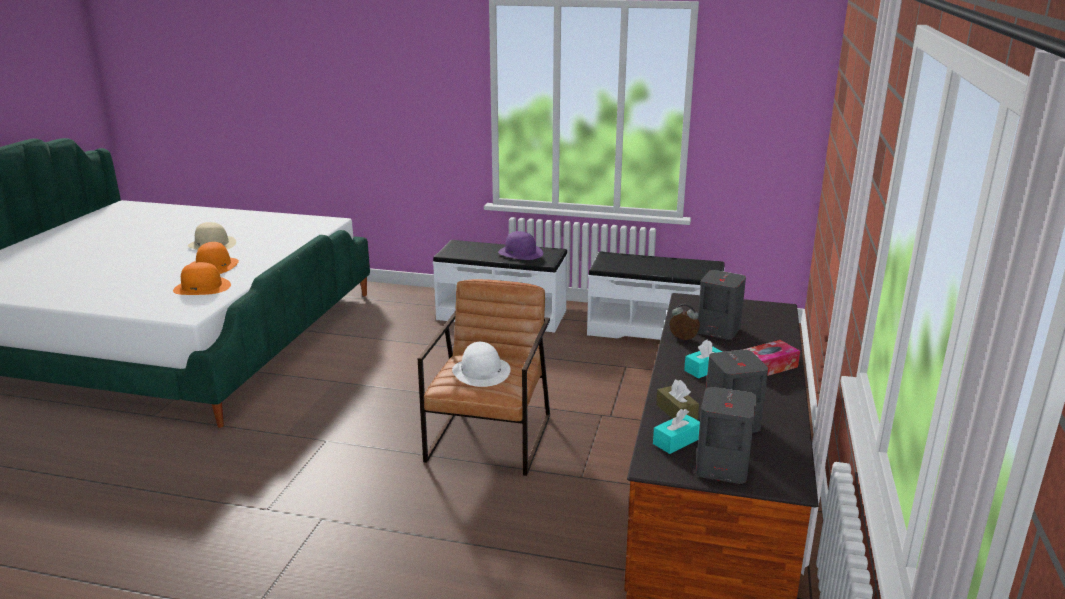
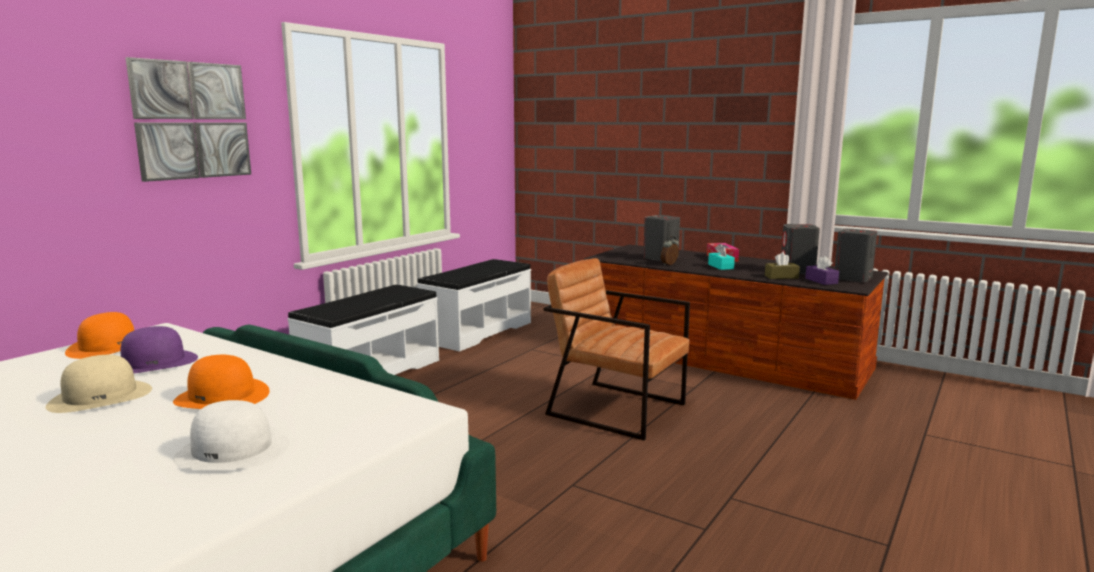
camera: 70 degrees left, 10 degrees down
orange hat [173,262,231,295] -> orange hat moved to [65,312,134,359]
white hat [452,342,511,387] -> white hat moved to [173,400,289,470]
purple hat [498,231,543,260] -> purple hat moved to [120,326,198,373]
turquoise tissue box [653,409,700,454] -> purple tissue box [805,256,839,285]
none -> picture [125,57,251,182]

